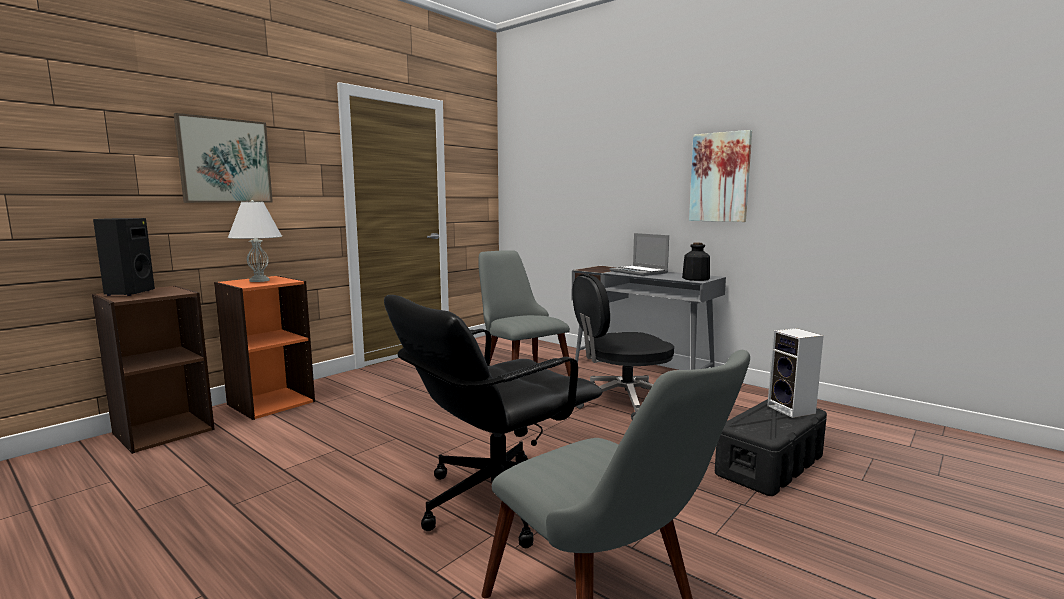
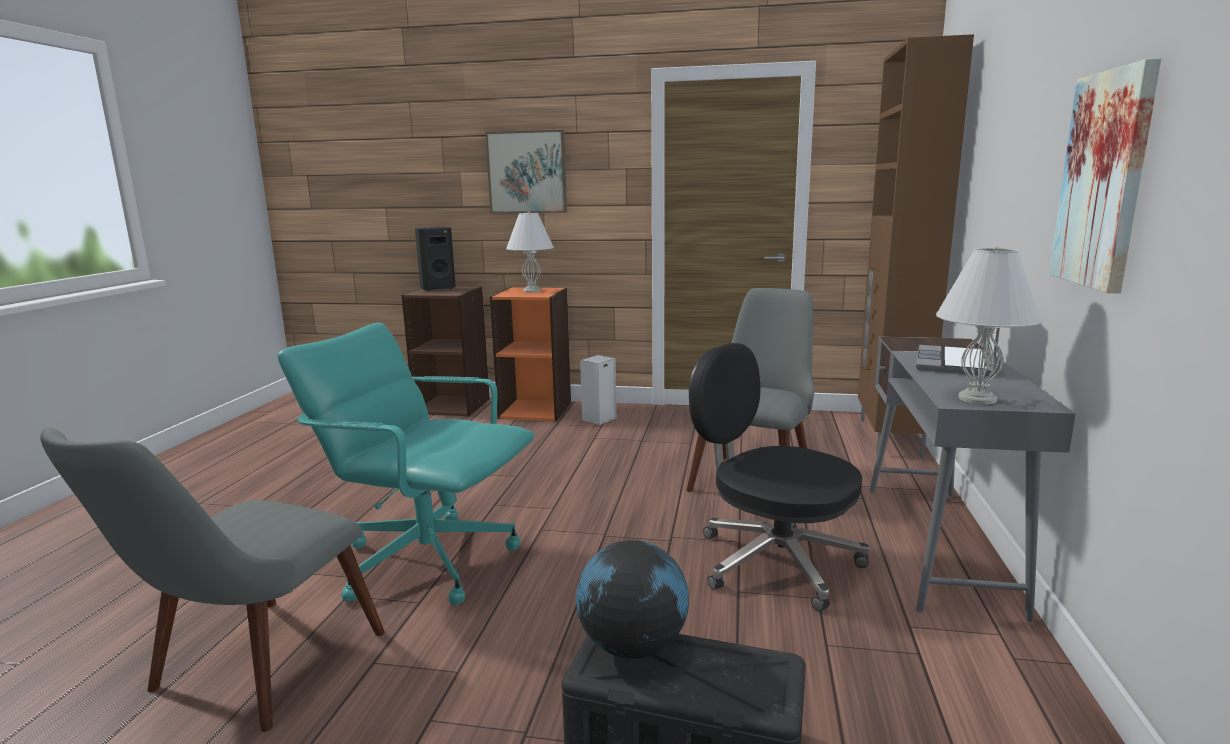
camera: 60 degrees right, 5 degrees up
black office chair [384,295,602,548] -> turquoise office chair [277,323,534,605]
bottle [682,243,710,281] -> white table lamp [936,246,1042,404]
speaker [767,328,824,418] -> speaker moved to [580,355,616,425]
none -> globe [576,540,689,659]
none -> brown cabinet [858,34,974,458]

